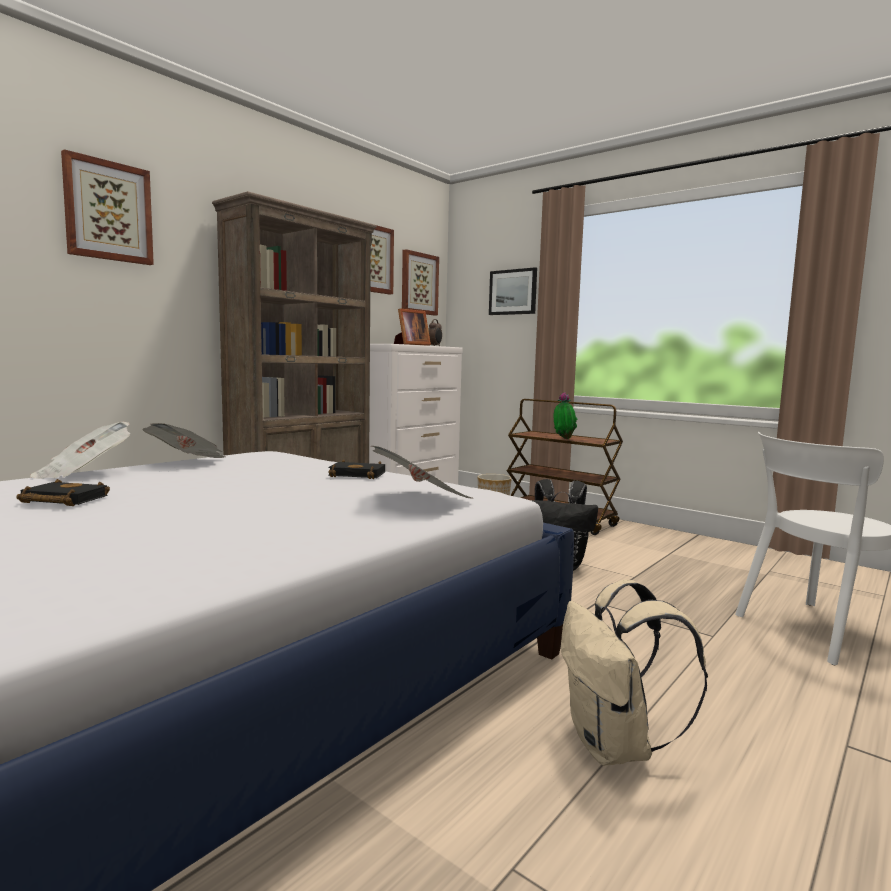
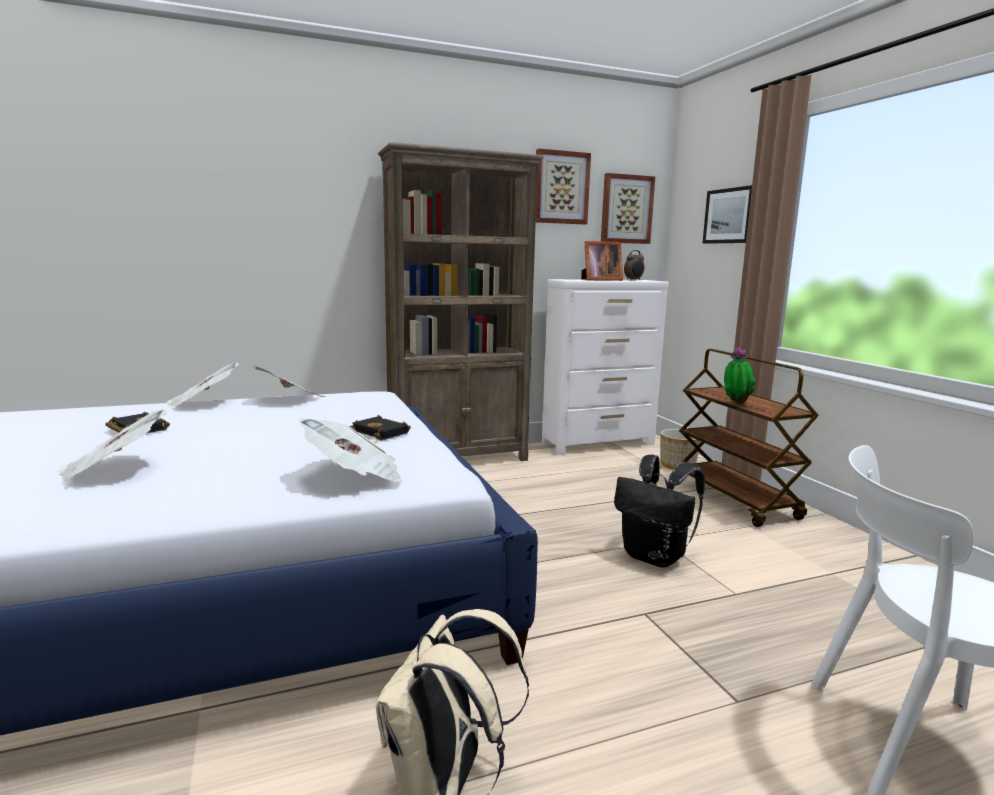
camera: 30 degrees right, 5 degrees up
picture [61,149,154,265] -> none
none -> newspaper [58,410,166,481]

